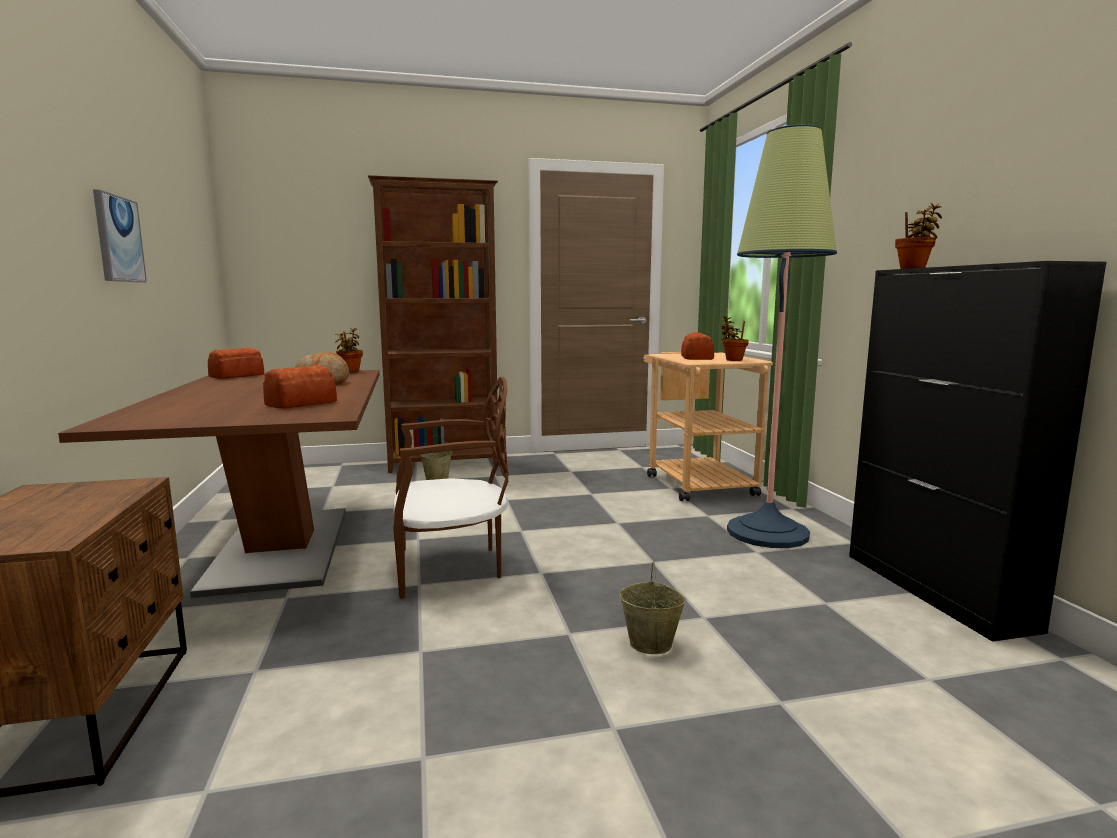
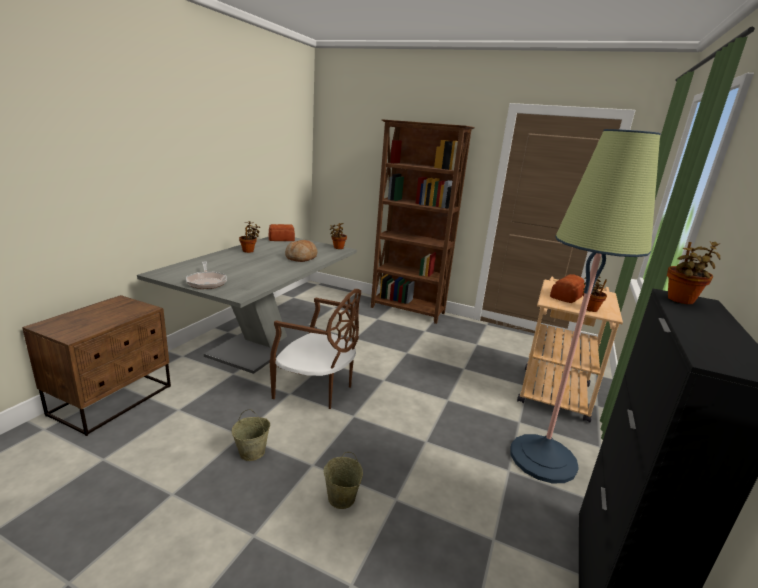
camera: 35 degrees right, 10 degrees up
brown dining table [58,370,380,598] -> grey dining table [137,237,357,374]
picture [93,189,147,283] -> none
bread [263,365,337,409] -> none
beige bucket [420,435,452,480] -> beige bucket moved to [232,409,270,461]
none -> frying pan [186,261,227,289]
none -> potted plant [239,221,260,253]

